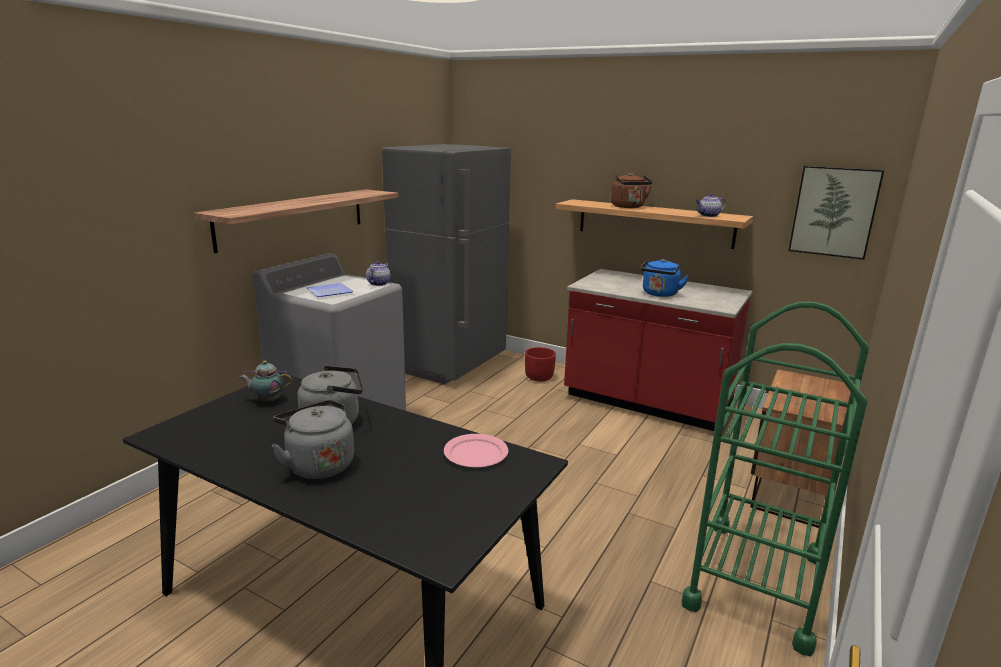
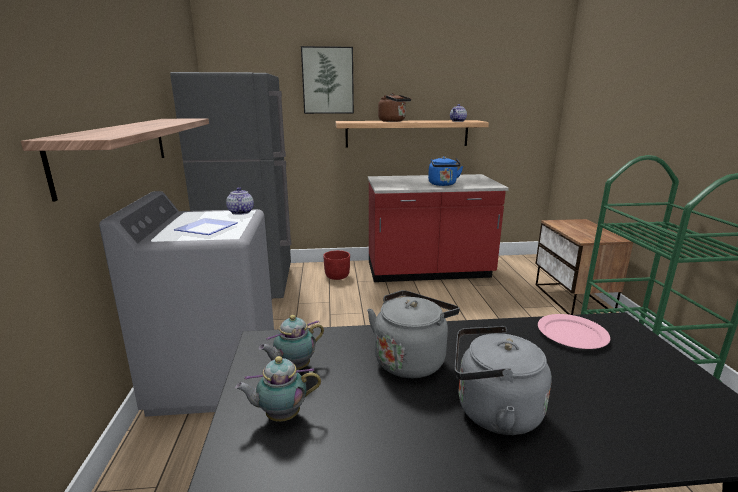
camera: 35 degrees left, 0 degrees up
picture [788,166,884,260] -> picture moved to [301,46,354,114]
none -> teapot [235,356,321,422]

